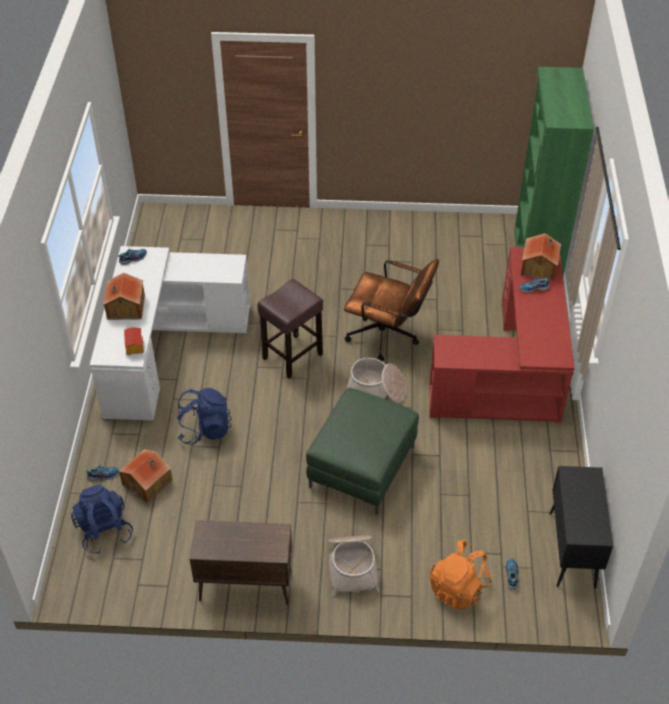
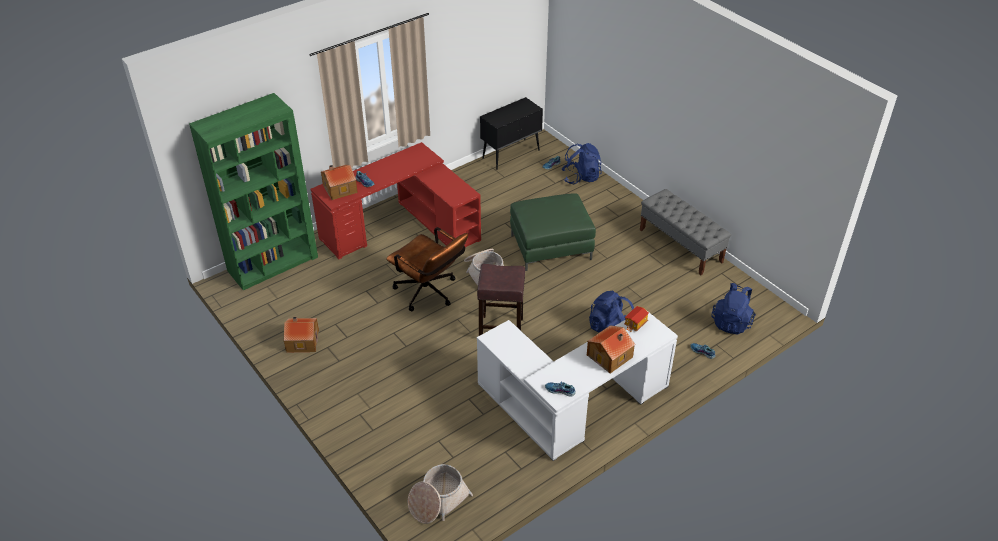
camera: 130 degrees left, 5 degrees down
toy house [119,449,172,503] -> toy house moved to [284,317,319,352]
brown cabinet [190,520,292,605] -> grey bench [640,189,731,275]
basket [327,536,380,596] -> basket moved to [408,464,473,524]
brown office chair [344,259,439,361] -> brown office chair turned 150 degrees clockwise [386,227,468,311]
orange backpack [429,539,492,610] -> blue backpack [562,143,602,184]

